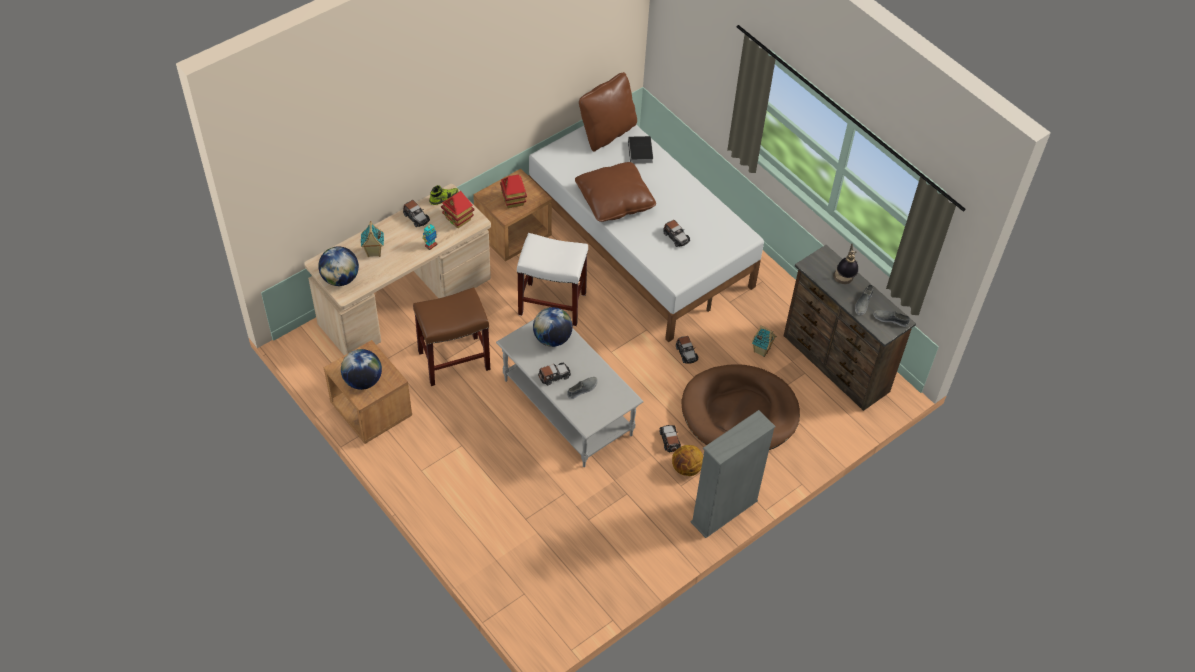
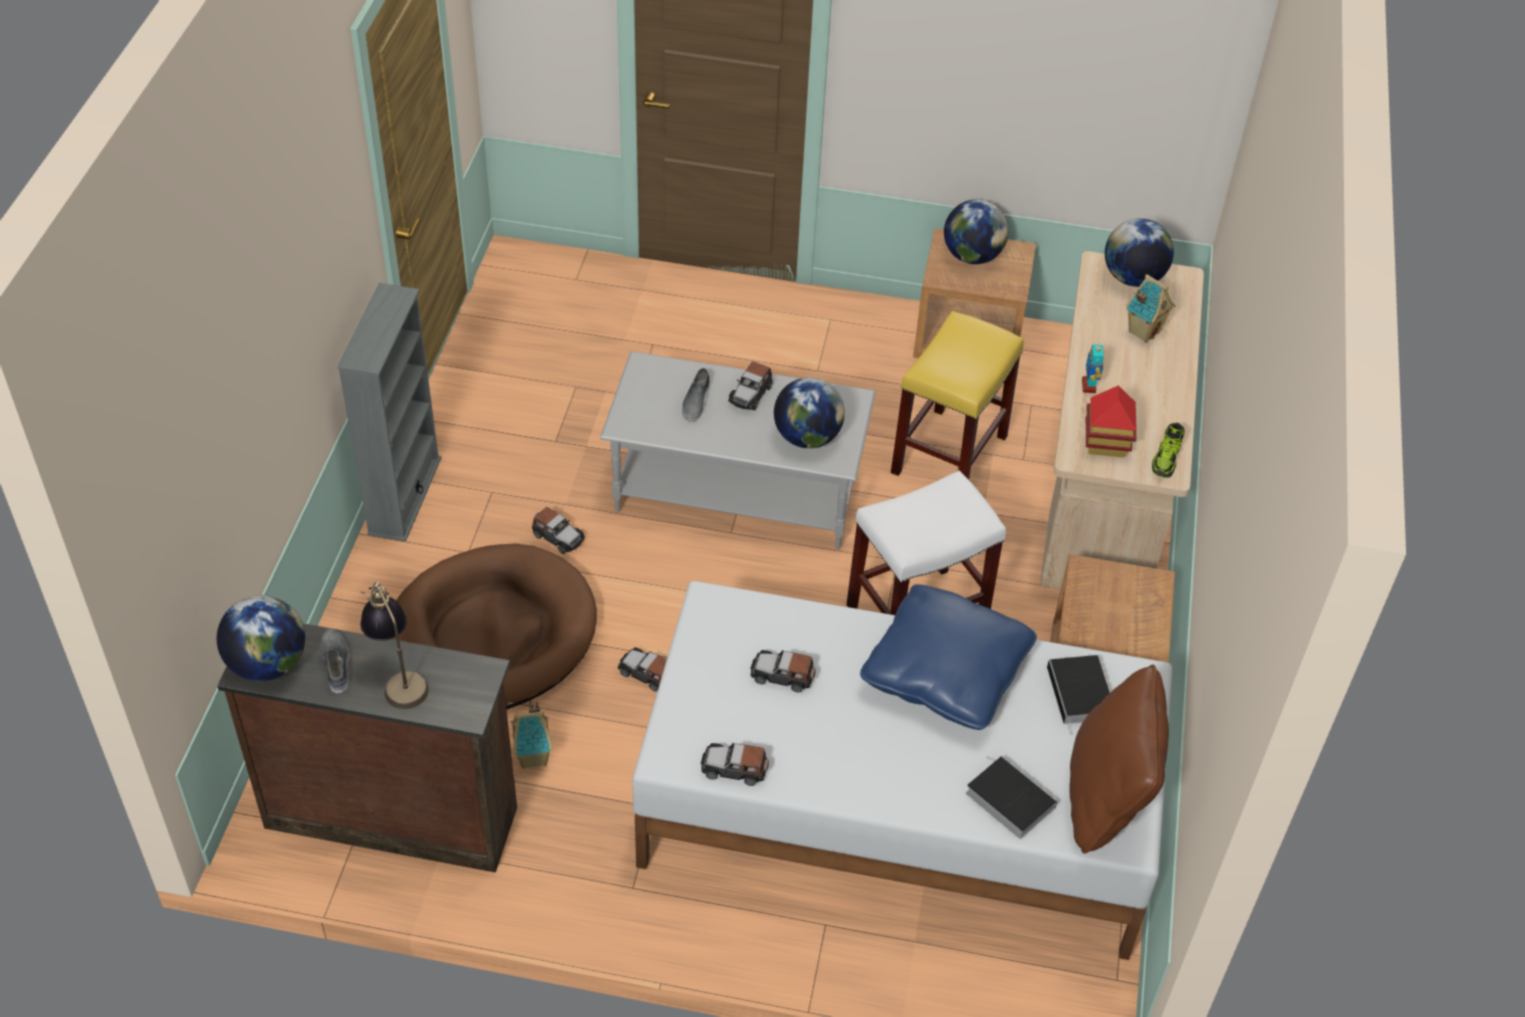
camera: 140 degrees right, 5 degrees down
toy car [403,200,430,227] -> toy car moved to [701,743,769,786]
brown stool [413,287,490,386] -> yellow stool [891,311,1024,480]
toy house [500,175,527,208] -> none
brown pillow [575,162,656,222] -> blue pillow [860,584,1037,730]
basketball [672,445,703,476] -> none
grey shoe [873,310,910,327] -> globe [217,595,305,681]
none -> book [1047,655,1110,735]

